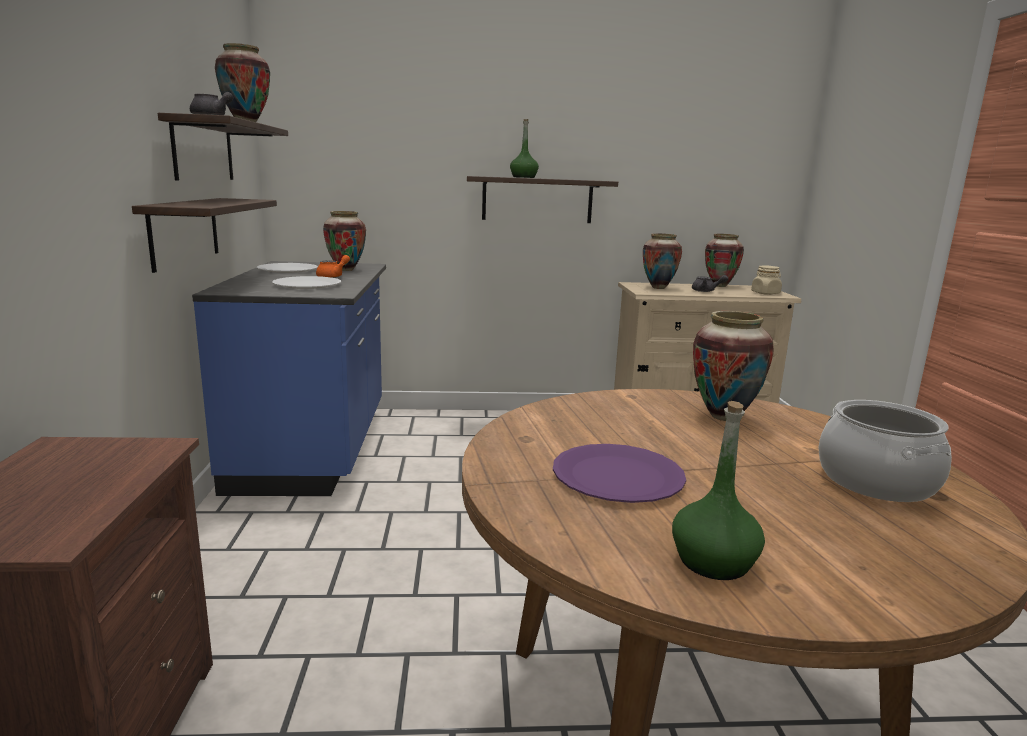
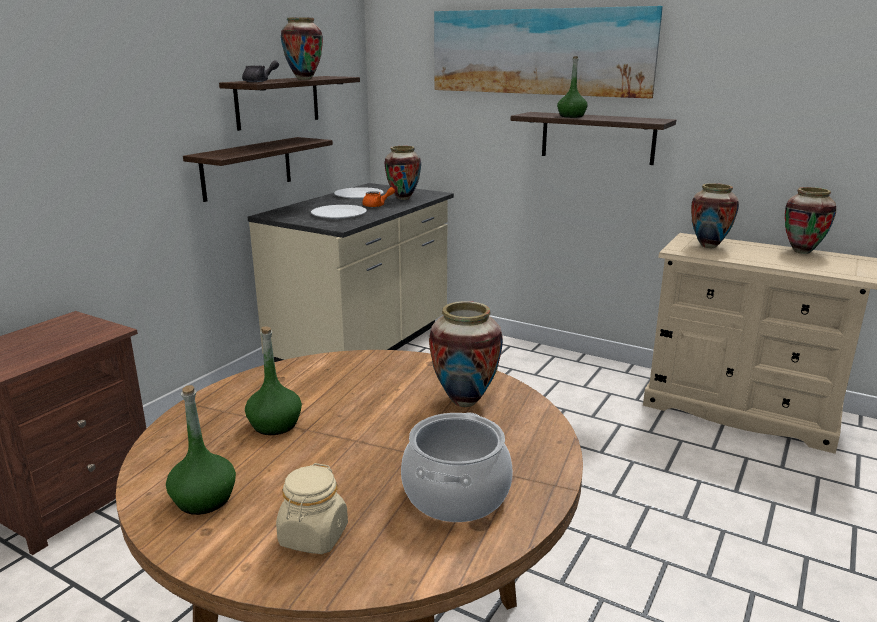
camera: 35 degrees right, 5 degrees up
blue counter [192,261,386,496] -> beige counter [248,183,454,362]
purple plate [553,444,686,503] -> green bottle [245,326,302,435]
grey teapot [692,275,728,292] -> none
beige jar [751,265,782,295] -> beige jar moved to [276,463,348,554]
none -> picture [434,6,663,98]

